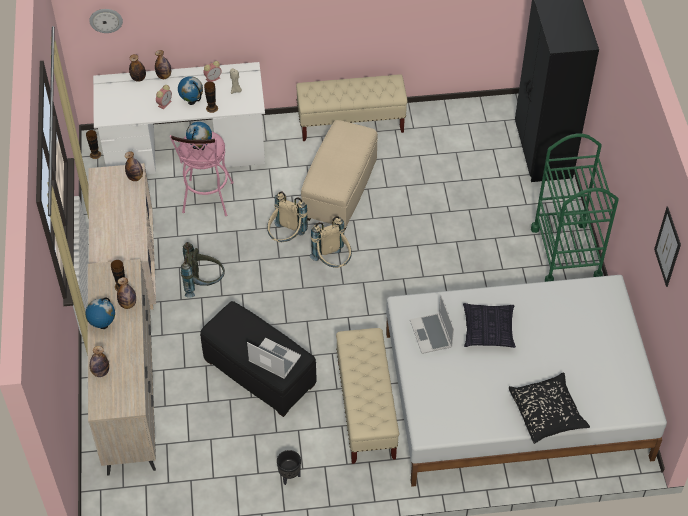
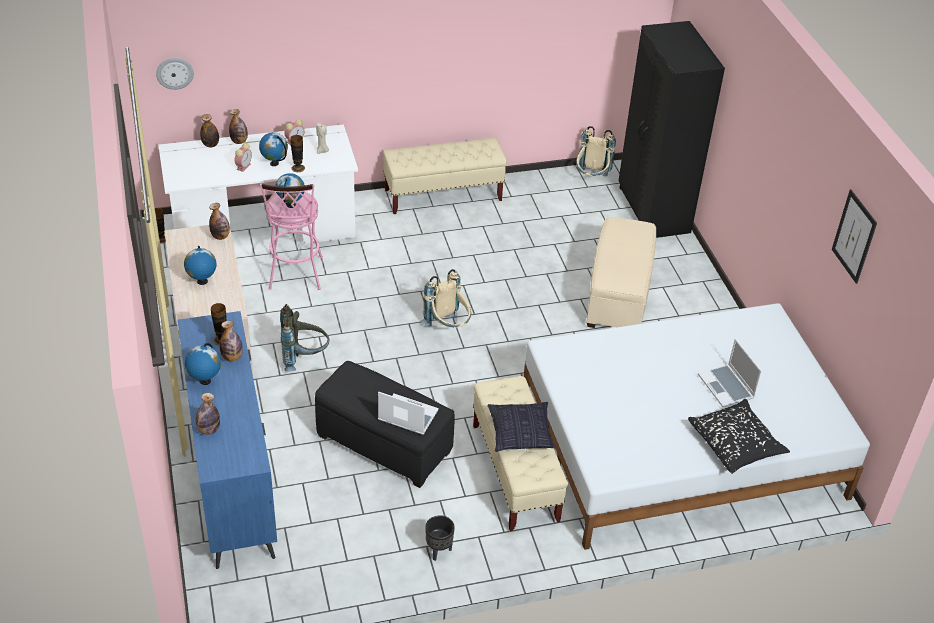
camera: 10 degrees left, 10 degrees down
beige dresser [88,259,156,476] -> blue dresser [178,311,277,569]
beige backpack [267,191,308,242] -> beige backpack moved to [576,126,616,176]
beige ottoman [301,120,378,229] -> beige ottoman moved to [587,217,656,328]
laptop [410,295,454,354] -> laptop moved to [698,339,762,407]
pillow [463,303,516,348] -> pillow moved to [488,402,556,452]
green cart [531,133,619,282] -> none
none -> globe [184,246,216,285]

